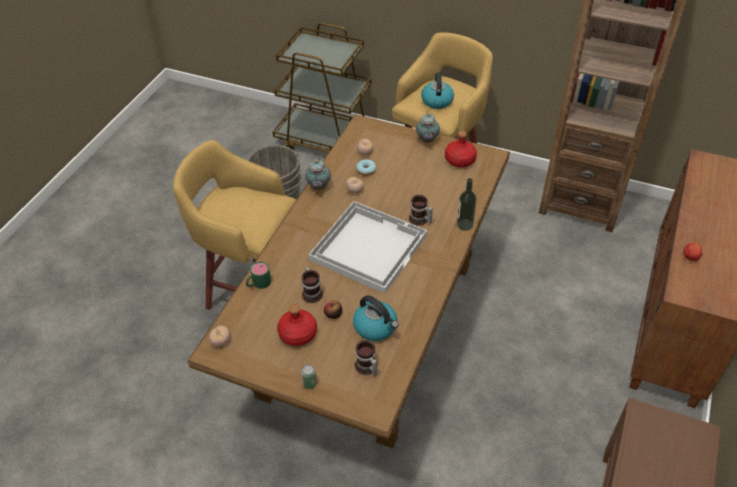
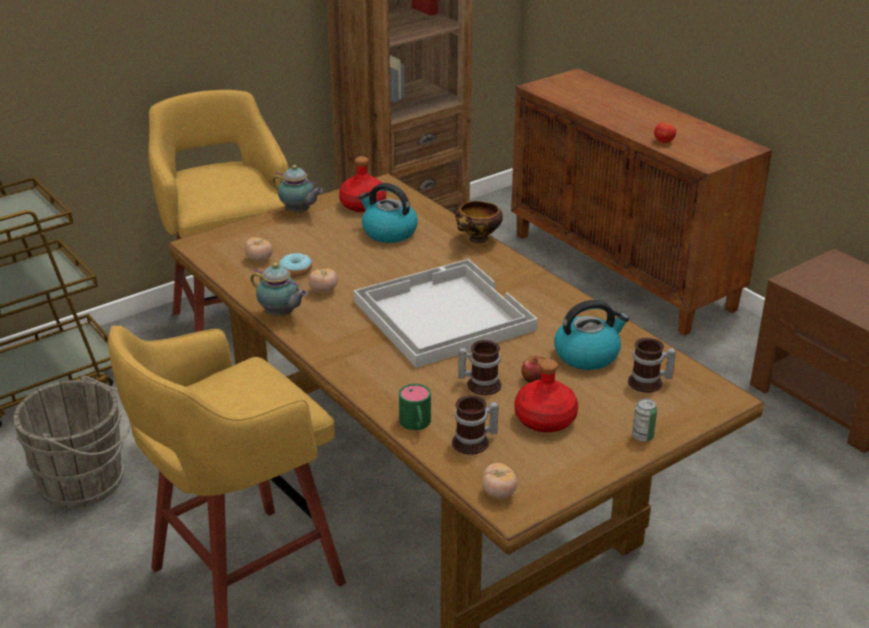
camera: 60 degrees left, 15 degrees down
mug [409,195,433,226] -> mug moved to [452,395,499,455]
kettle [421,72,454,109] -> kettle moved to [359,183,418,243]
bottle [457,178,477,231] -> bowl [455,201,503,243]

